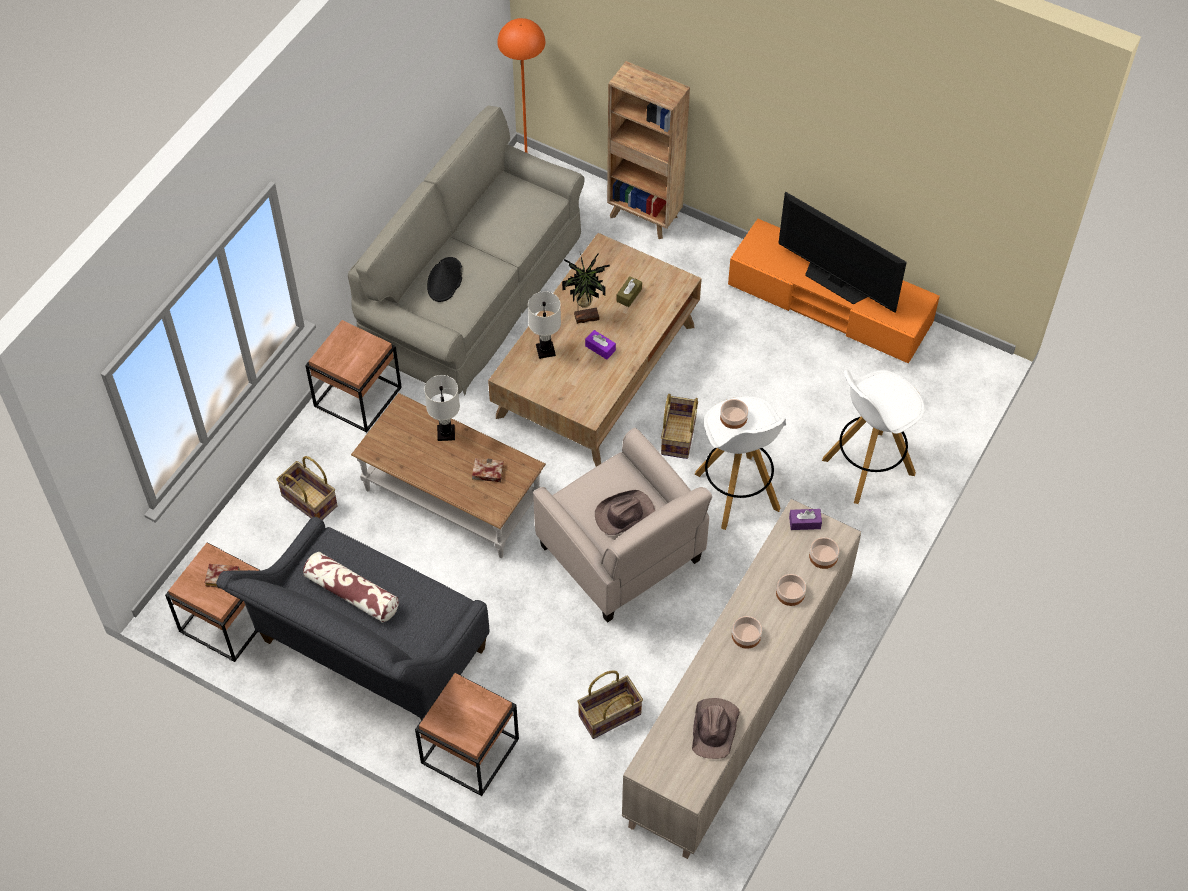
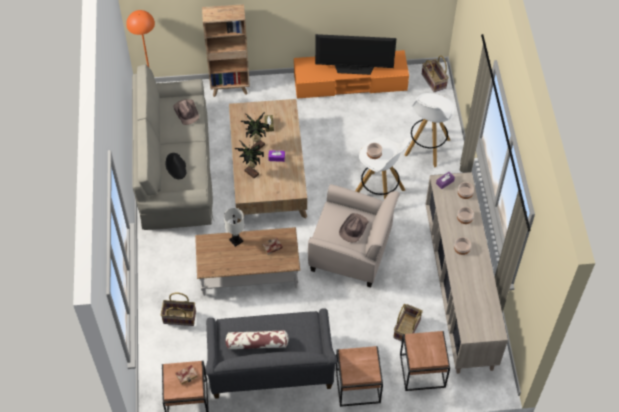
camera: 35 degrees left, 0 degrees up
brown side table [305,320,402,433] -> brown side table moved to [400,331,450,391]
white table lamp [528,291,561,359] -> potted plant [235,140,264,178]
basket [661,394,698,459] -> basket moved to [422,55,449,92]
brown hat [692,698,740,759] -> brown hat moved to [173,99,199,125]

